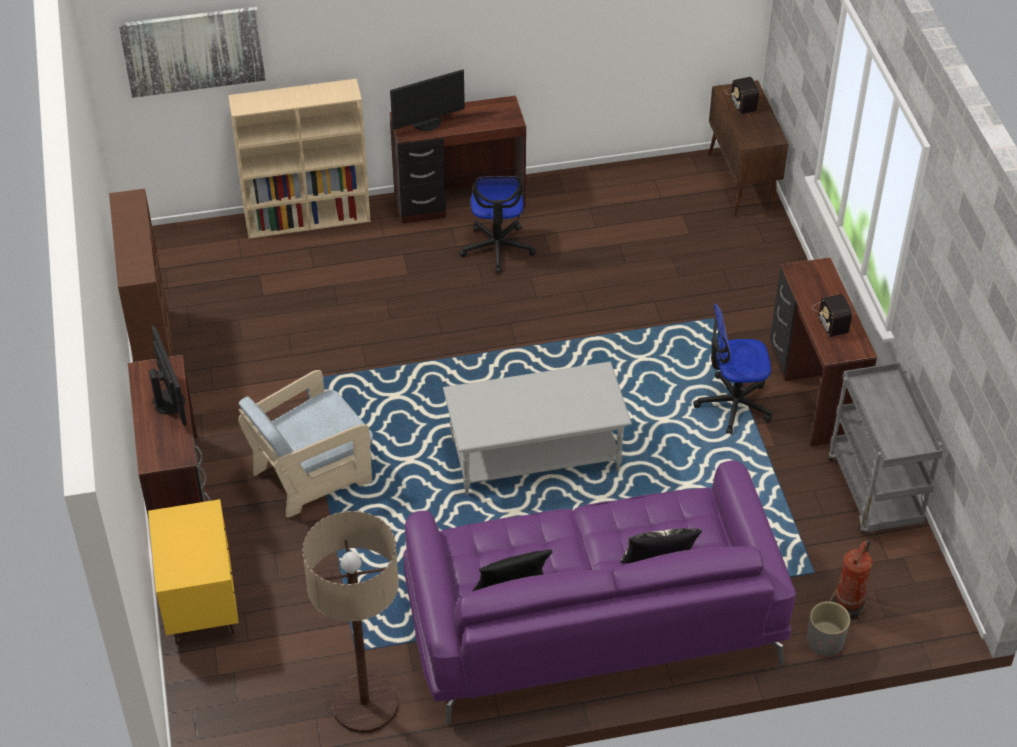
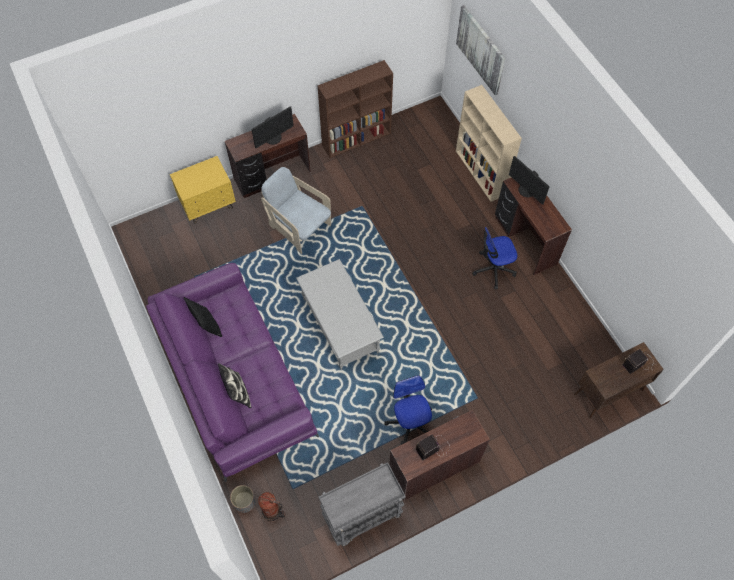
camera: 75 degrees right, 15 degrees up
floor lamp [303,511,399,733] -> none

